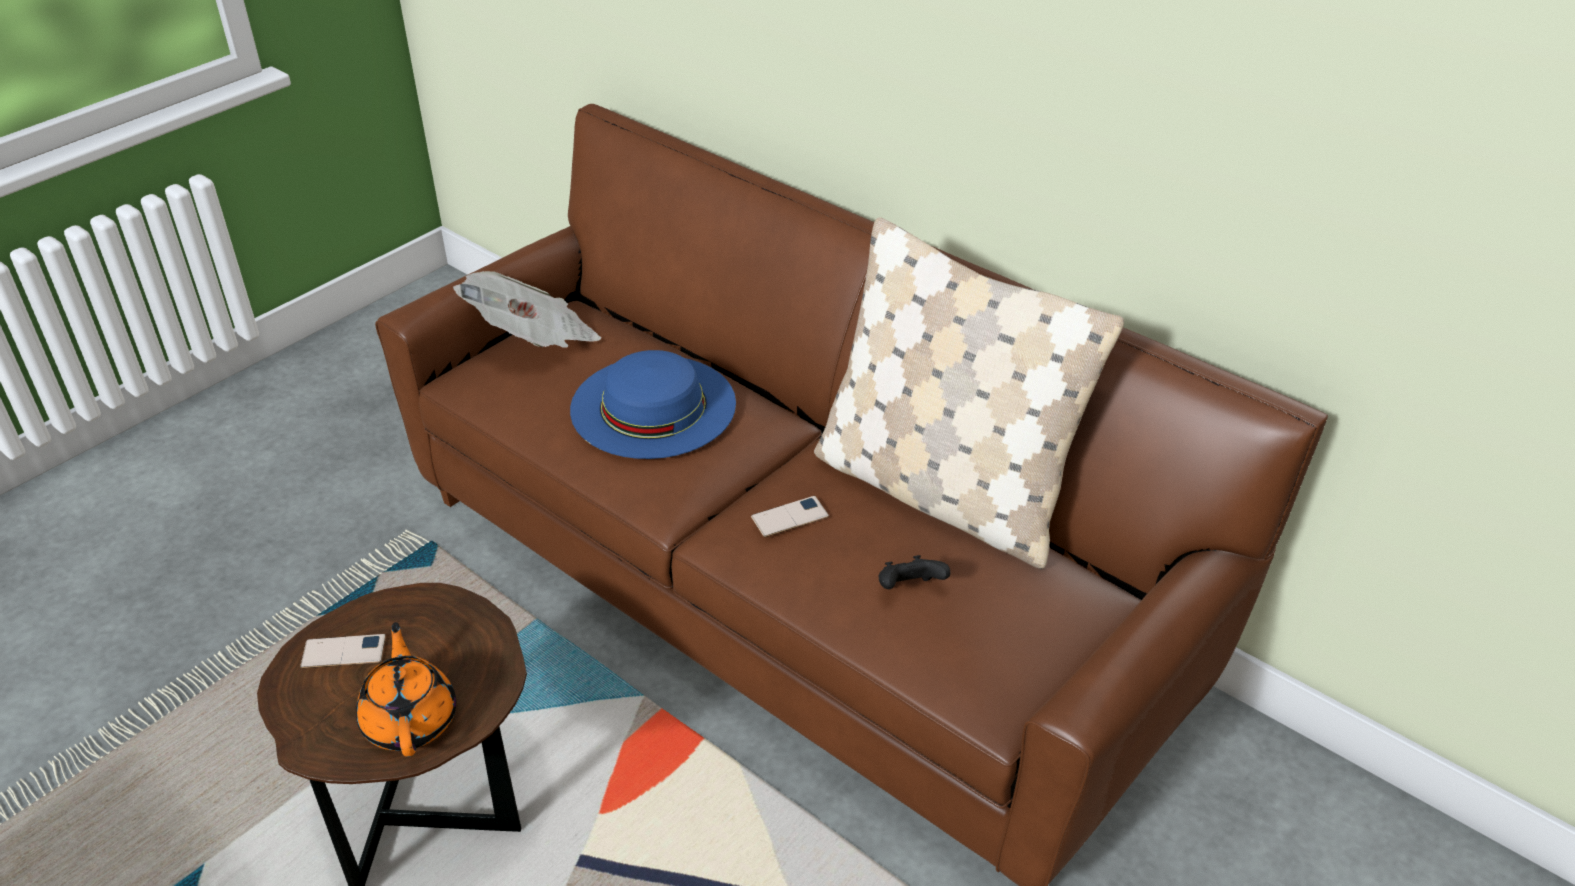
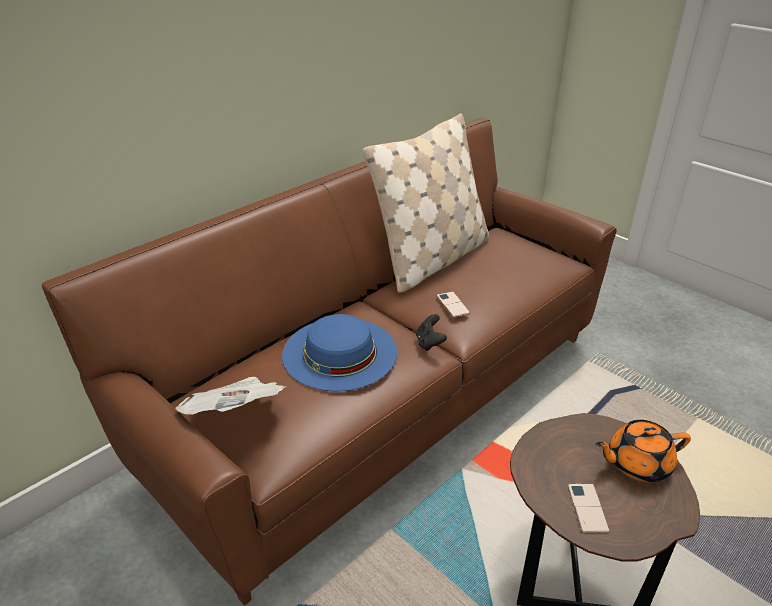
camera: 85 degrees left, 5 degrees down
black game controller [879,555,951,589] -> black game controller moved to [416,314,447,351]

